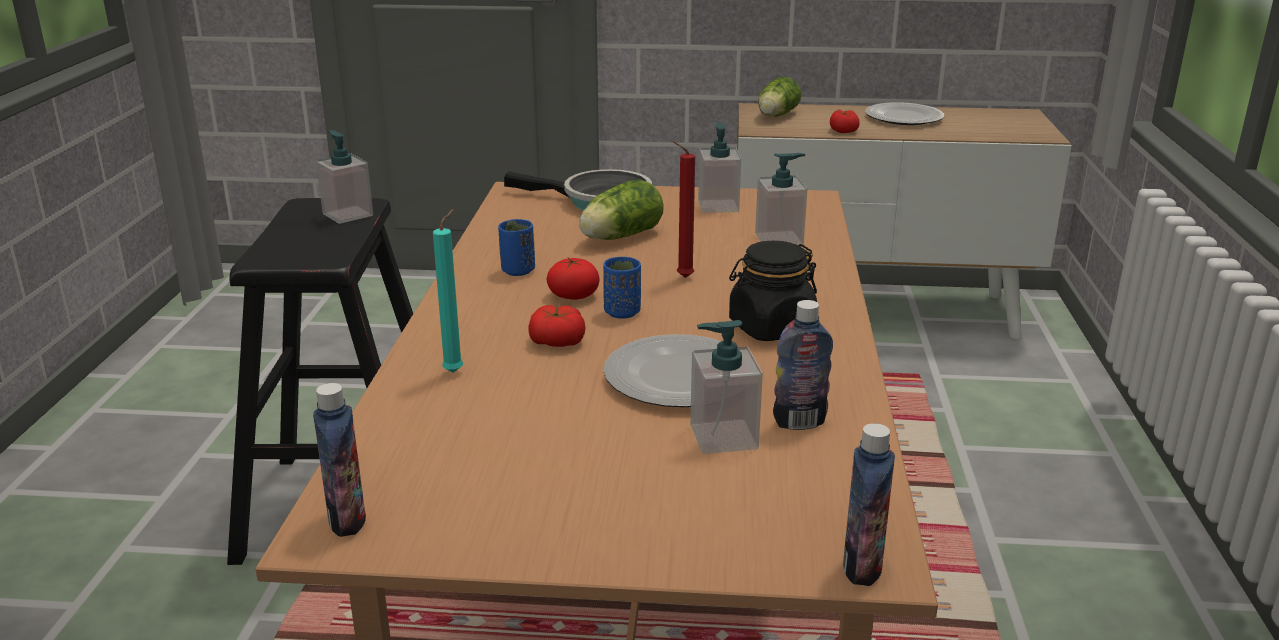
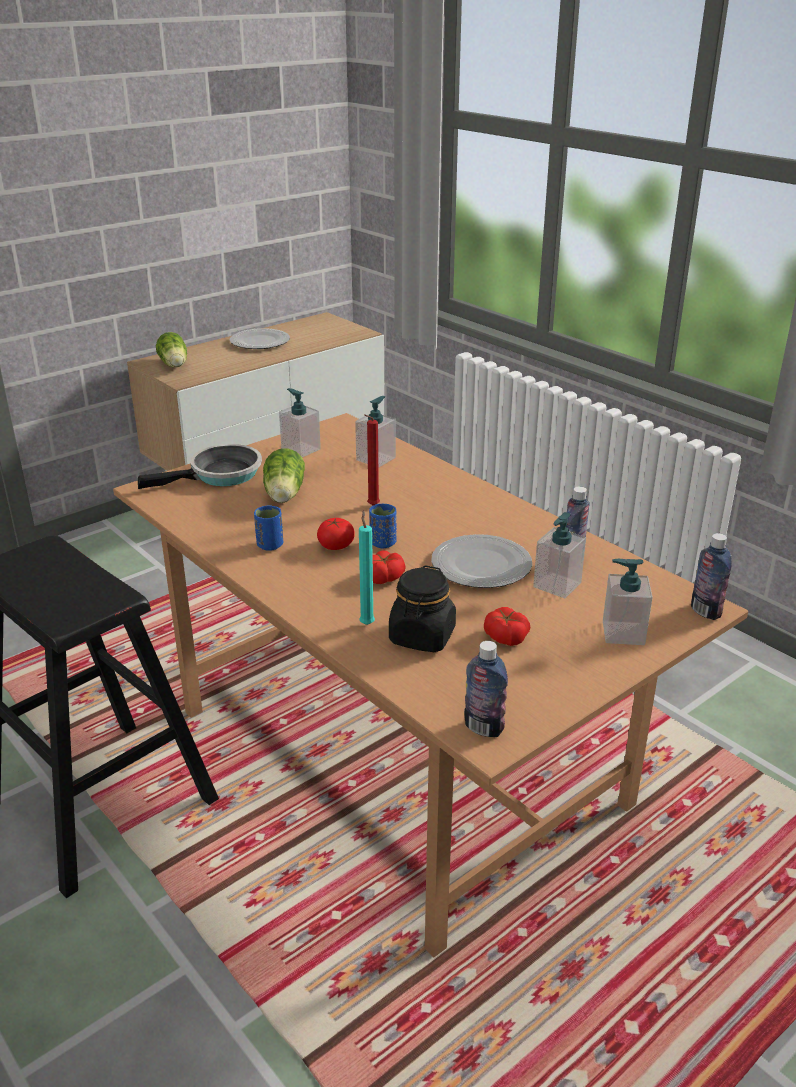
camera: 45 degrees left, 5 degrees up
soap dispenser [316,130,373,224] -> soap dispenser moved to [603,559,653,645]
black jar [729,241,817,341] -> black jar moved to [389,565,456,652]
tomato [830,109,860,133] -> tomato moved to [484,607,530,646]

